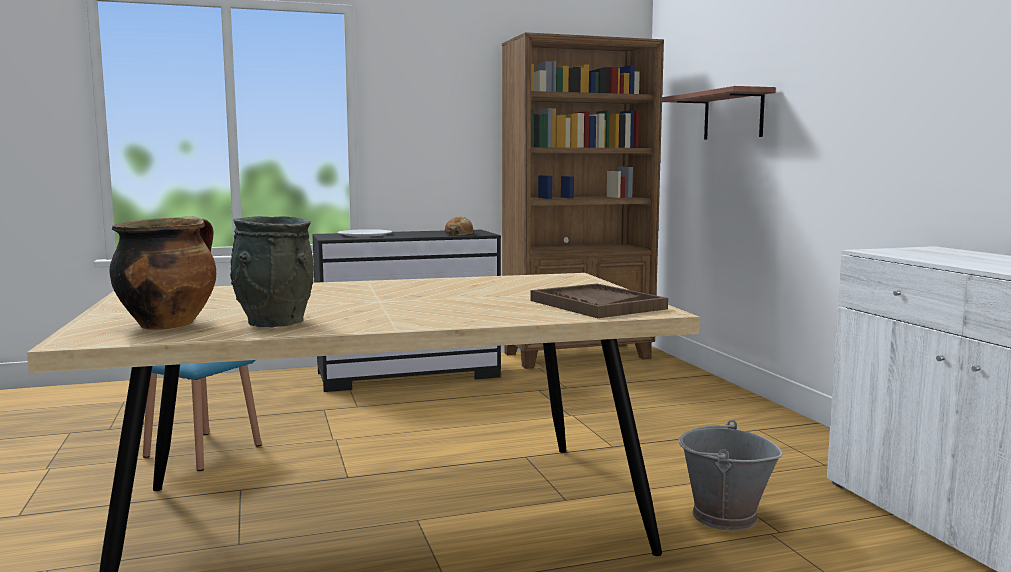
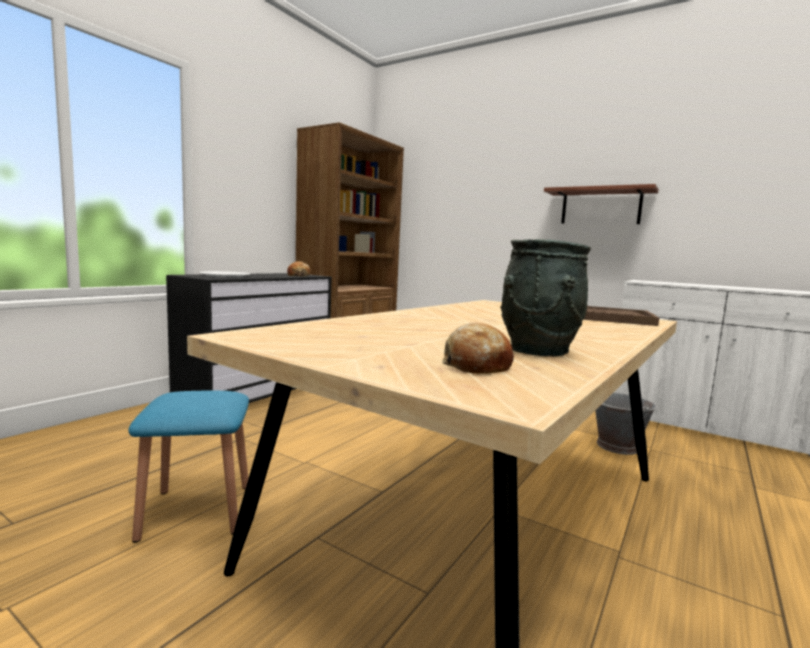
camera: 40 degrees left, 0 degrees up
cooking pot [109,216,216,330] -> bread [442,323,514,374]
shelf [662,86,776,140] -> shelf moved to [544,184,659,224]

